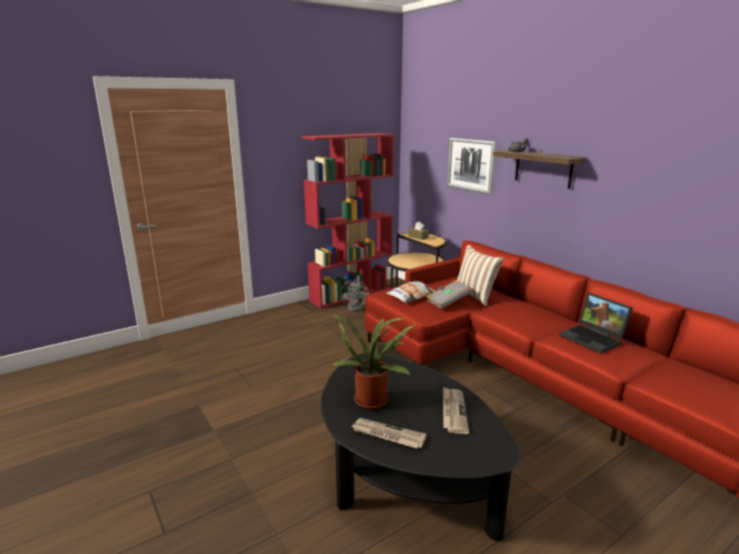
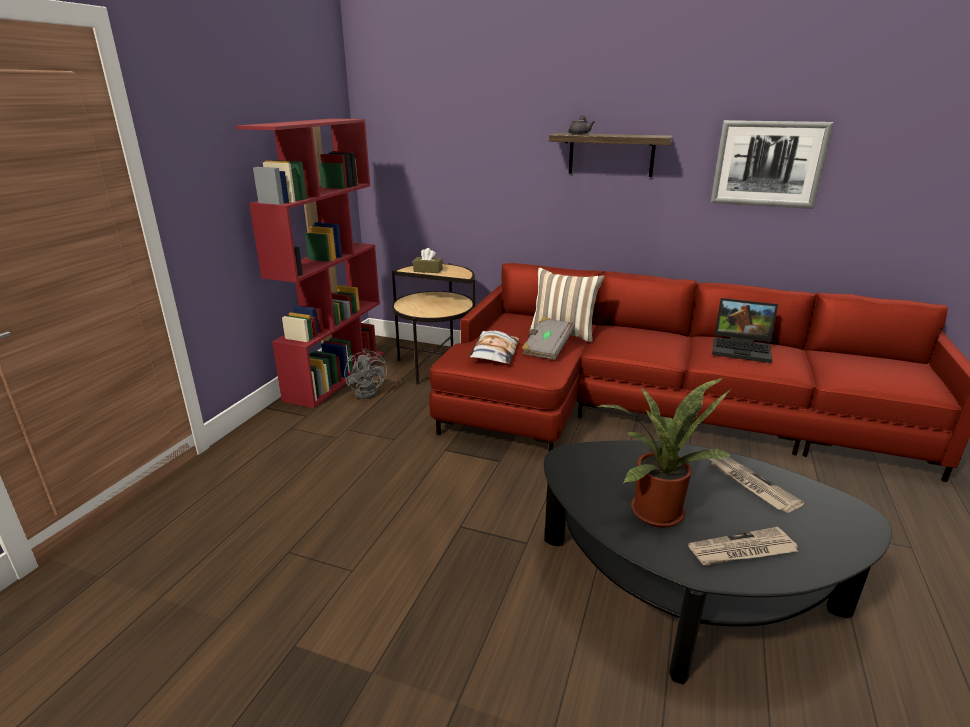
camera: 35 degrees left, 5 degrees up
picture [447,138,497,195] -> picture moved to [711,120,834,209]

